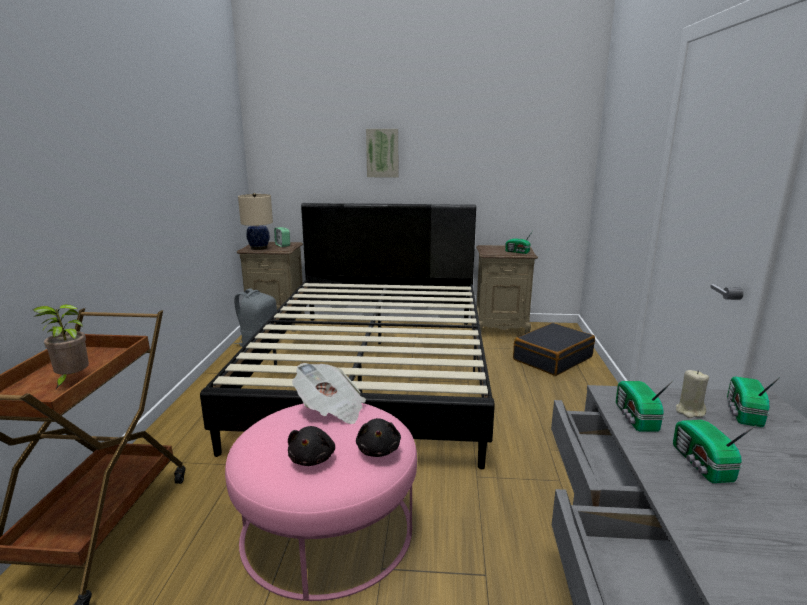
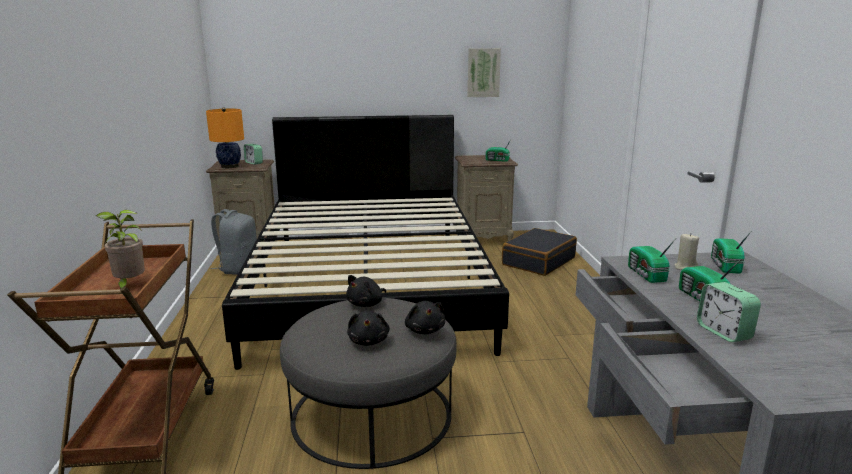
camera: 10 degrees left, 0 degrees up
pink ottoman [225,403,417,601] -> grey ottoman [280,298,457,469]
beige table lamp [238,193,273,250] -> orange table lamp [206,107,244,168]
newspaper [292,363,366,424] -> black plush toy [346,275,386,307]
picture [366,129,398,178] -> picture moved to [468,48,501,97]
none -> alarm clock [697,282,761,342]

